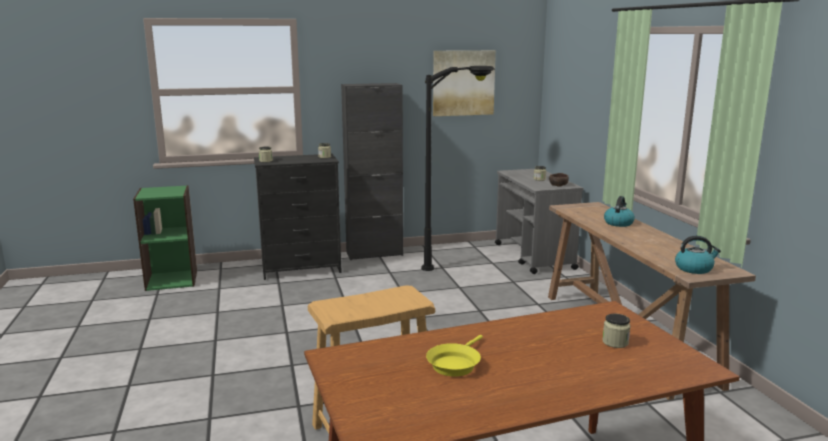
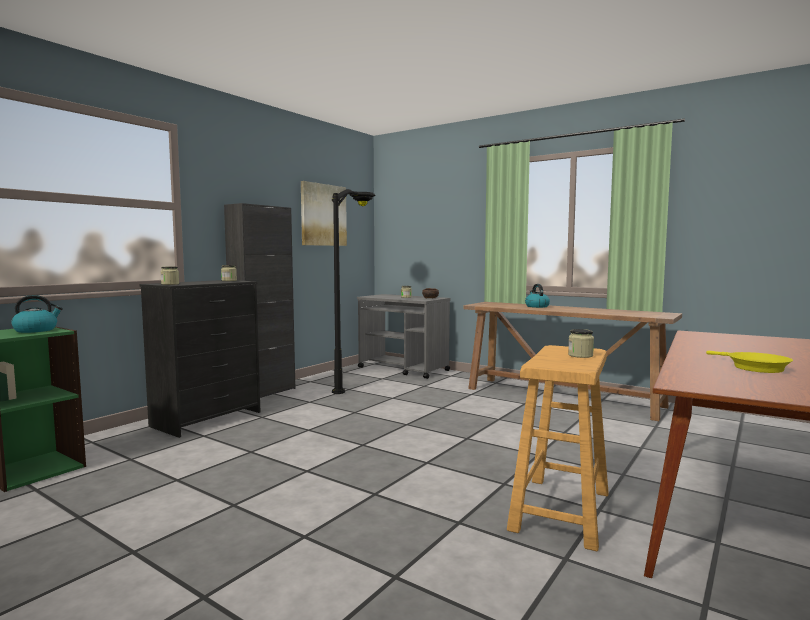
camera: 40 degrees left, 10 degrees down
jar [602,314,631,348] -> jar moved to [568,329,594,358]
kettle [675,236,721,274] -> kettle moved to [11,295,63,333]

